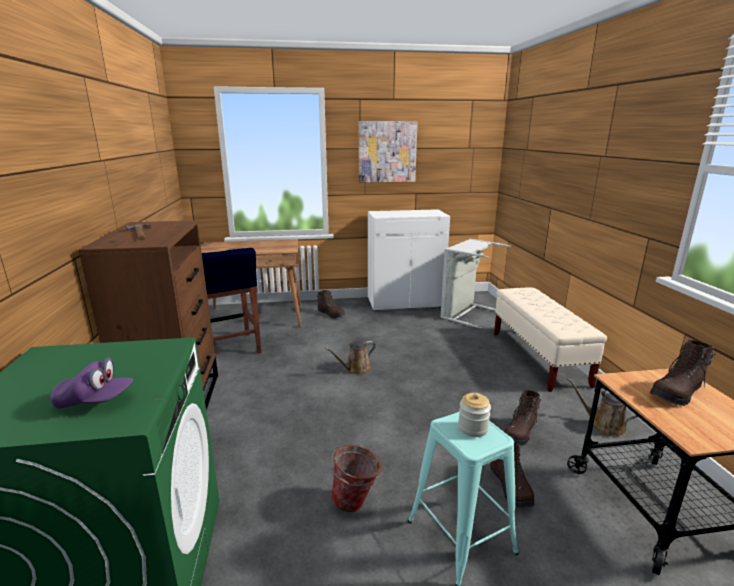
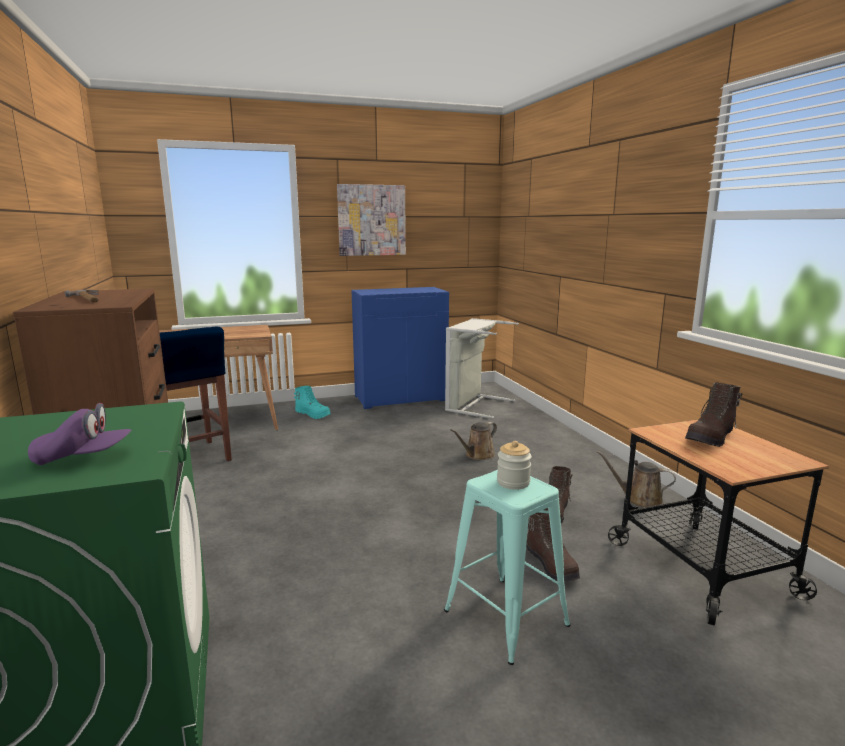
camera: 10 degrees left, 5 degrees down
brown boot [317,290,345,319] -> turquoise boot [294,386,331,419]
brown watering can [325,341,376,374] -> brown watering can moved to [450,422,497,460]
bucket [331,445,382,512] -> none
white cabinet [368,209,450,312] -> blue cabinet [352,287,449,409]
beige bench [494,287,607,392] -> none

